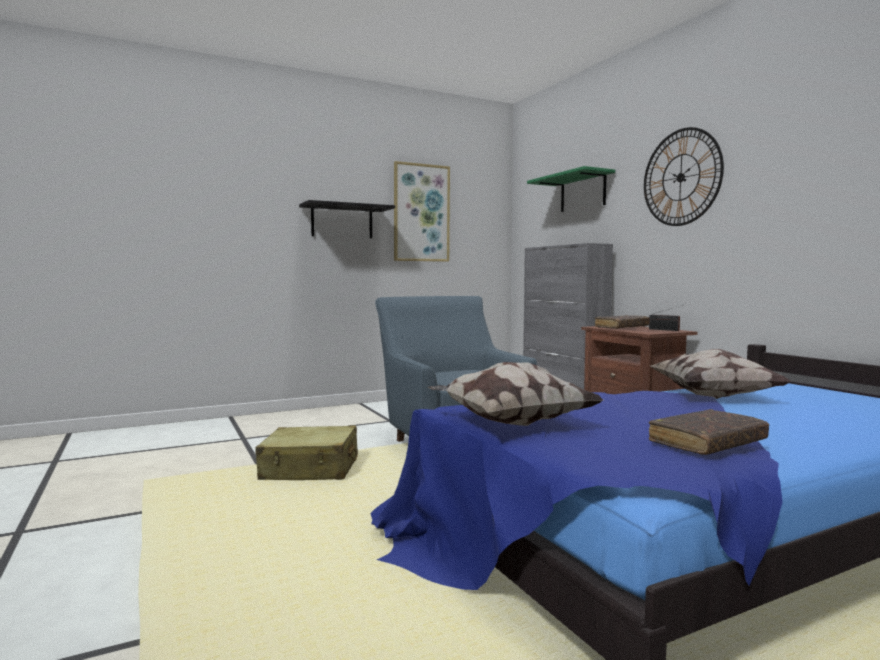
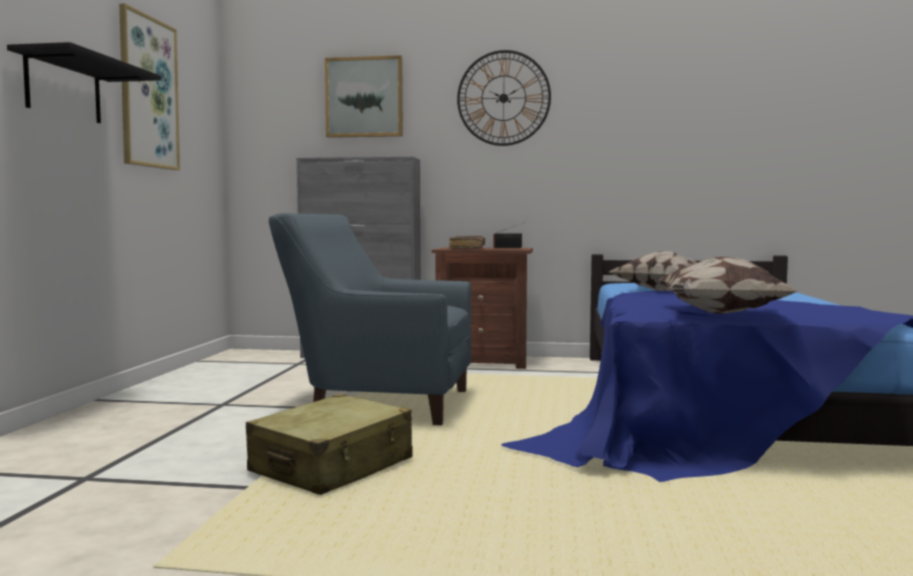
camera: 55 degrees left, 0 degrees up
green shelf [527,166,615,212] -> picture [325,55,403,138]
brown book [649,409,769,455] -> none

